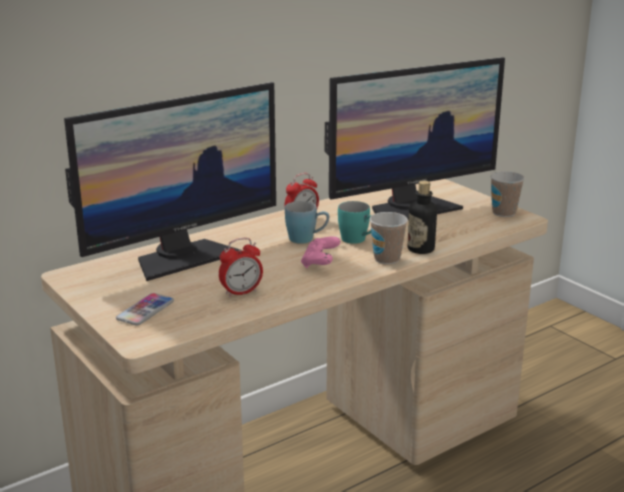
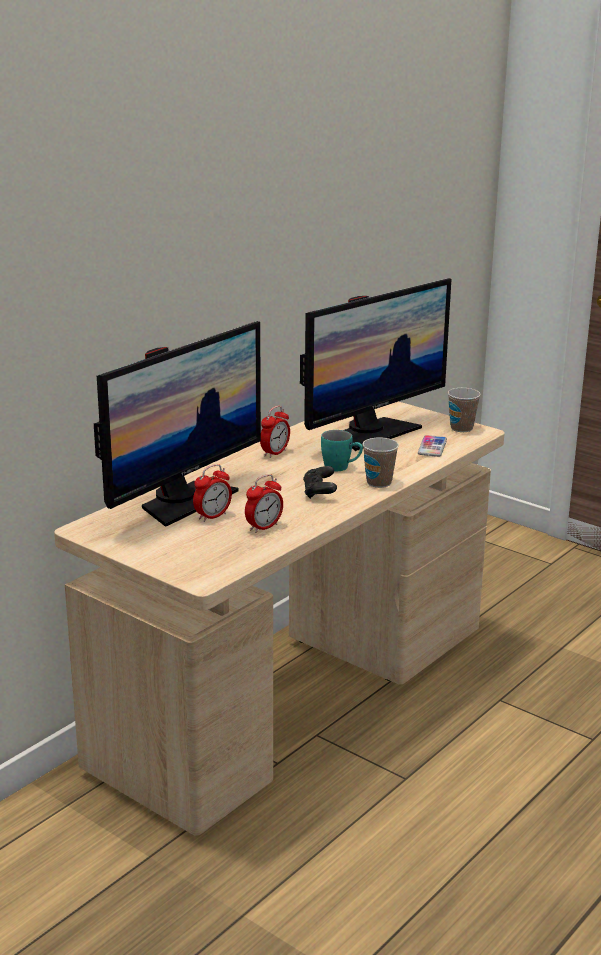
camera: 15 degrees left, 0 degrees up
phone [116,293,174,325] -> phone moved to [418,435,447,457]
blue mug [285,201,329,244] -> none
pink game controller [301,237,340,268] -> black game controller [303,466,337,499]
bottle [407,181,437,254] -> none
none -> alarm clock [193,464,232,522]

